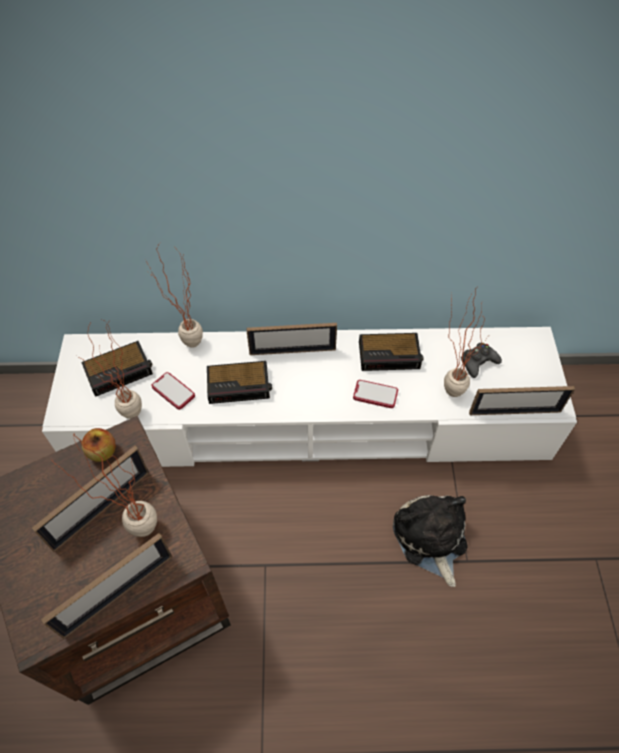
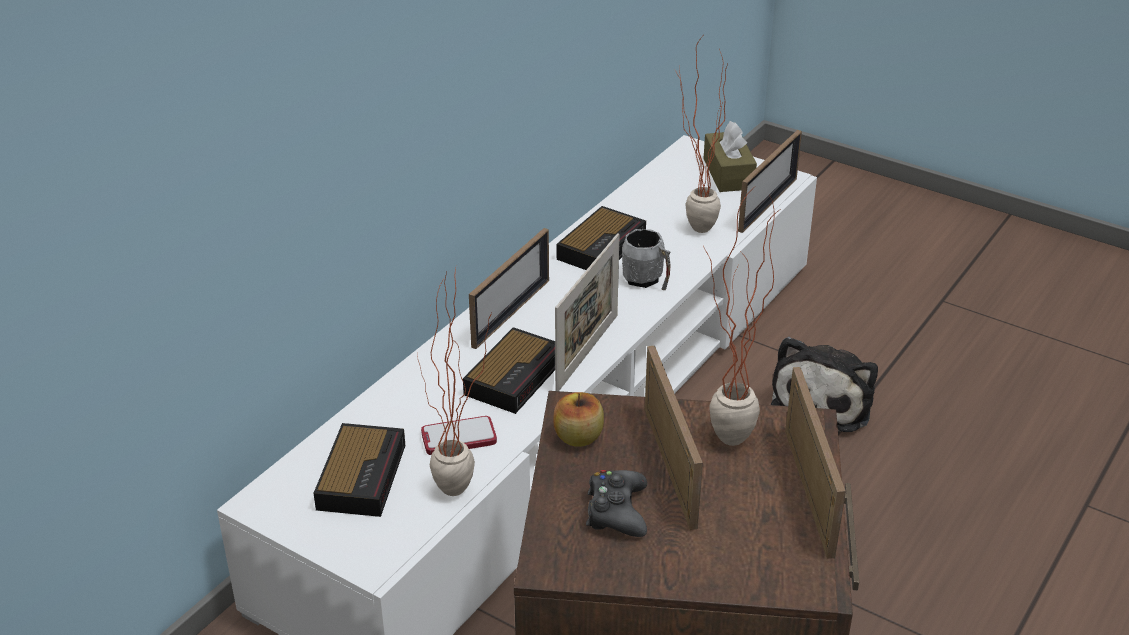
camera: 55 degrees left, 20 degrees down
potted plant [146,243,203,348] -> none
phone [353,380,398,408] -> grey mug [622,229,671,290]
plush toy [393,495,467,587] -> plush toy turned 90 degrees counterclockwise [771,337,878,432]
black game controller [461,343,502,378] -> black game controller moved to [586,470,647,537]
none -> picture frame [555,233,620,391]
none -> brown tissue box [703,121,757,192]

